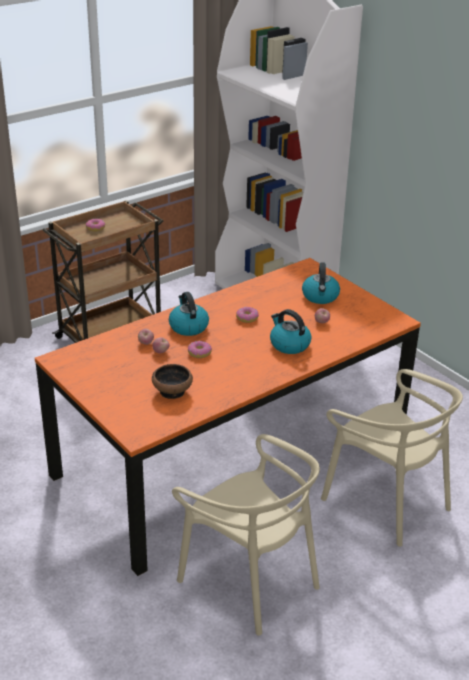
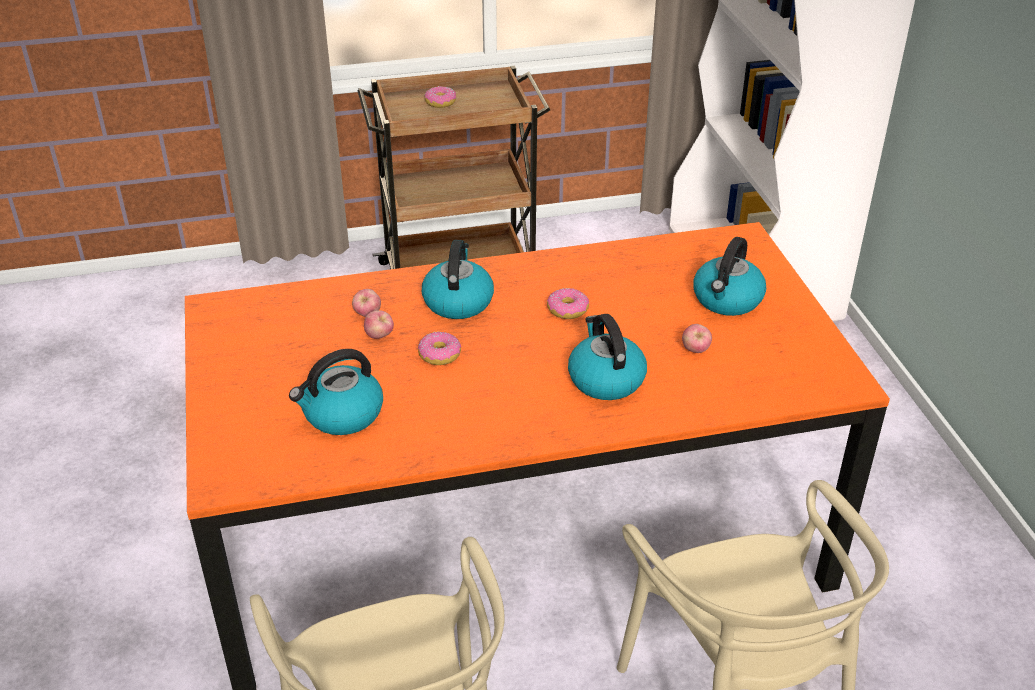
camera: 25 degrees right, 5 degrees up
bowl [152,364,193,399] -> kettle [289,349,383,435]

